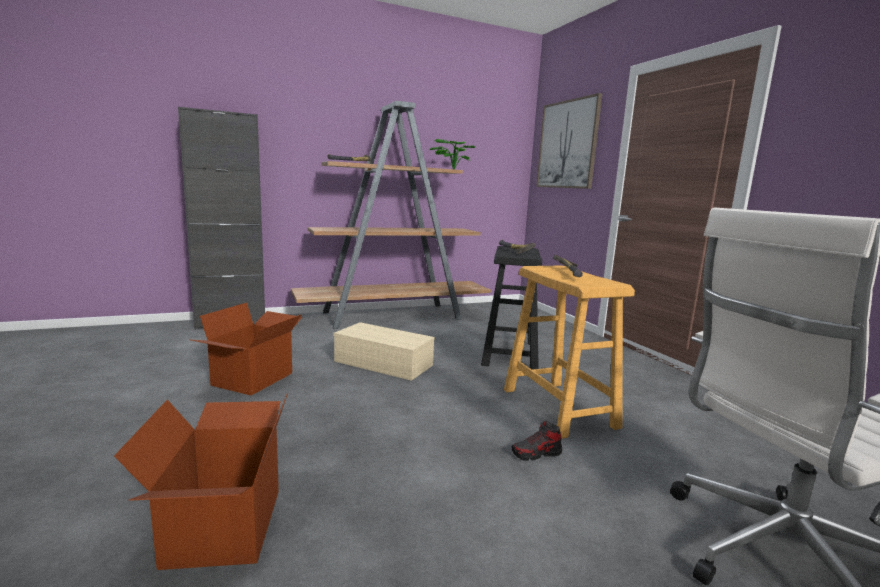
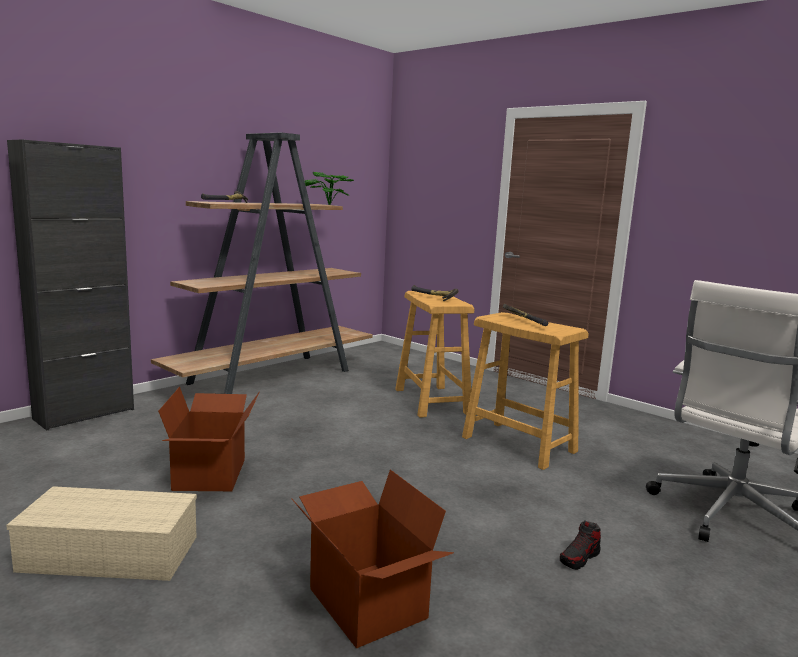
camera: 25 degrees left, 0 degrees up
beige storage box [333,322,435,381] -> beige storage box moved to [6,486,197,581]
black stool [481,246,542,370] -> beige stool [395,291,474,418]
shoe [512,420,562,461] -> shoe moved to [560,520,601,570]
picture [536,93,602,189] -> none

